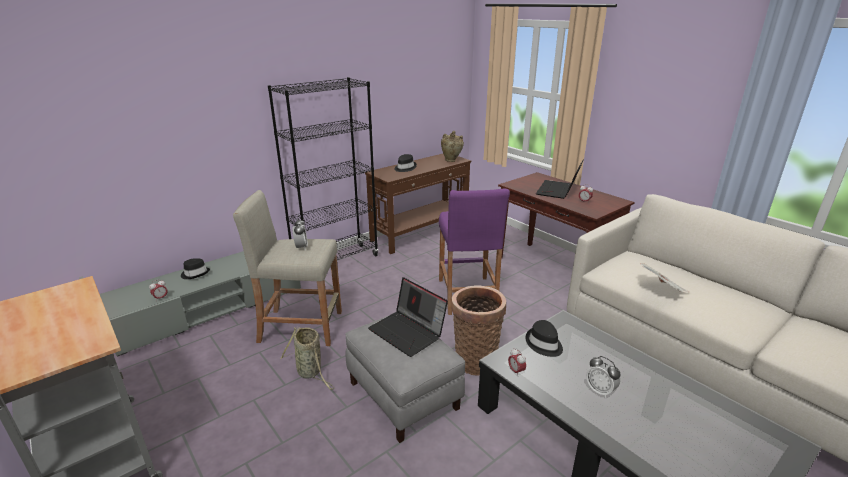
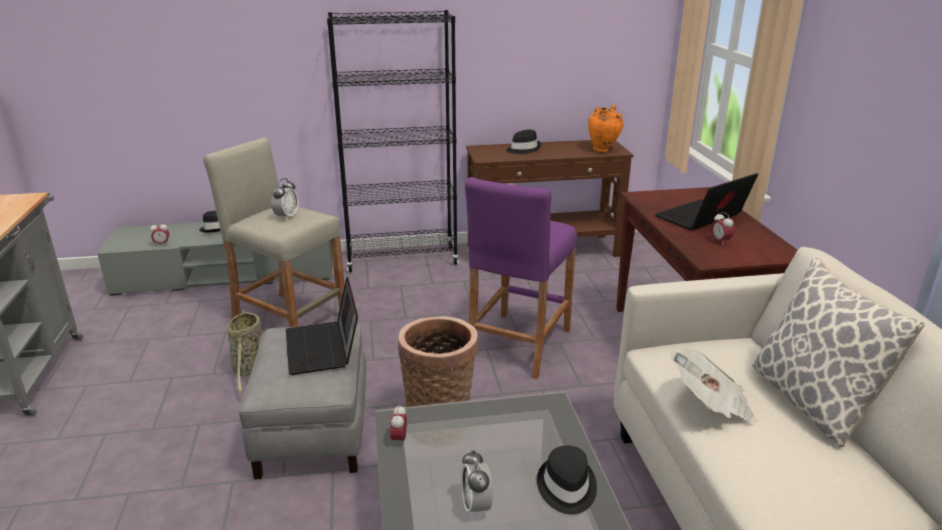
camera: 30 degrees right, 0 degrees up
beige vase [441,131,464,162] -> orange vase [588,105,624,152]
black hat [526,320,563,357] -> black hat moved to [537,445,597,515]
none -> pillow [752,257,925,447]

